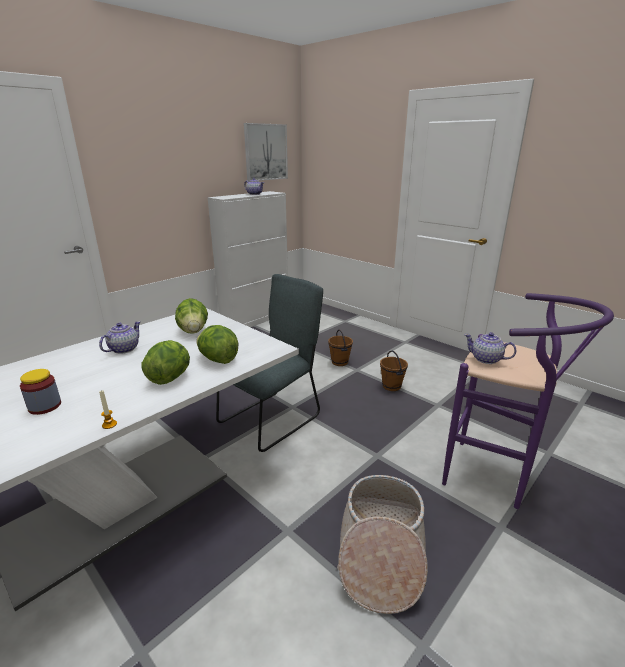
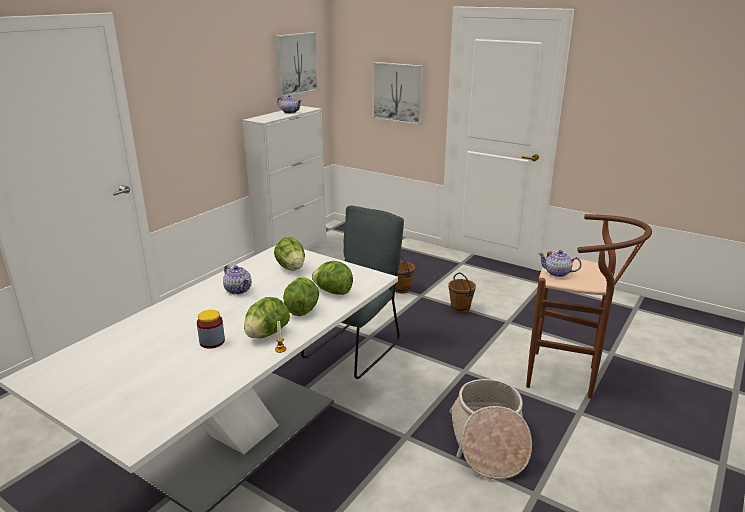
camera: 10 degrees left, 0 degrees up
teapot [99,321,141,354] -> teapot turned 120 degrees clockwise [223,265,252,295]
purple stool [442,293,614,509] -> brown stool [526,214,652,399]
none -> lettuce [244,297,290,338]
none -> picture [373,62,424,125]

